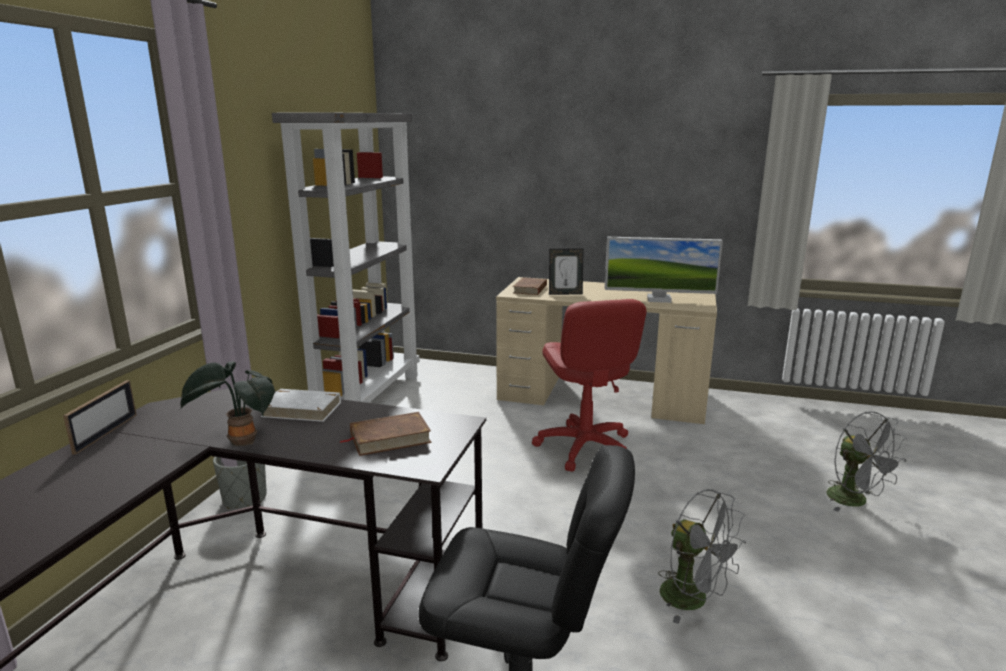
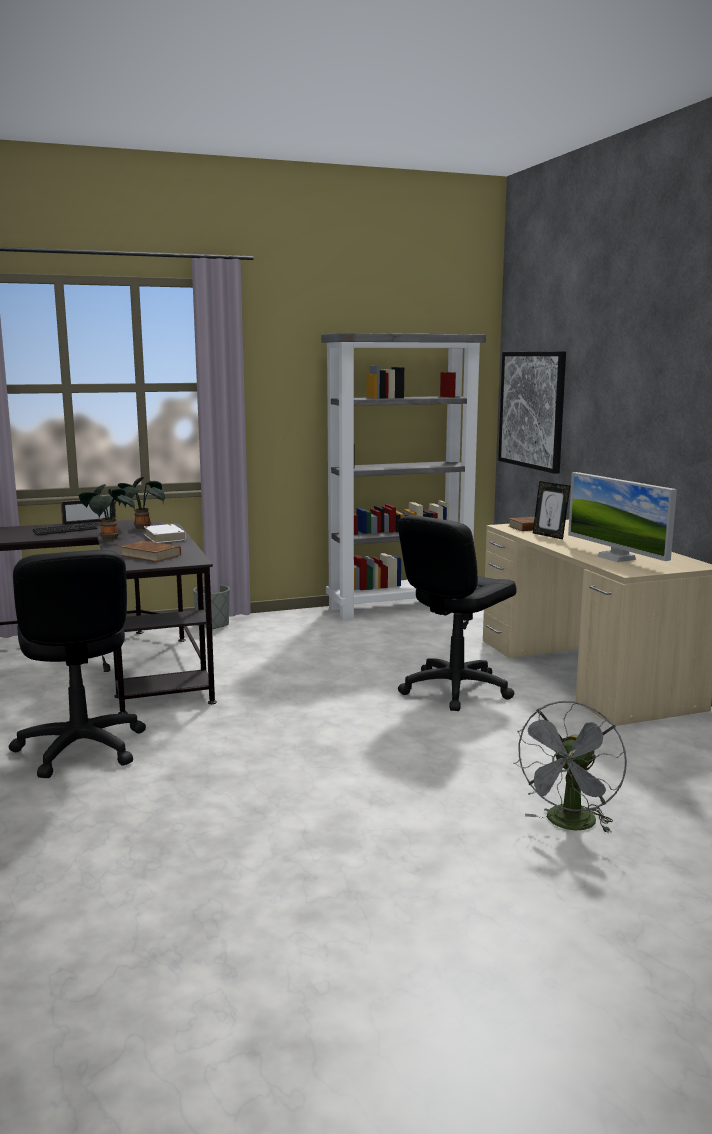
camera: 55 degrees right, 5 degrees down
red office chair [532,299,647,472] -> black office chair [398,515,517,711]
grey fan [658,489,746,624] -> none
none -> keyboard [32,523,97,536]
none -> potted plant [118,477,165,530]
none -> picture [498,351,566,474]

